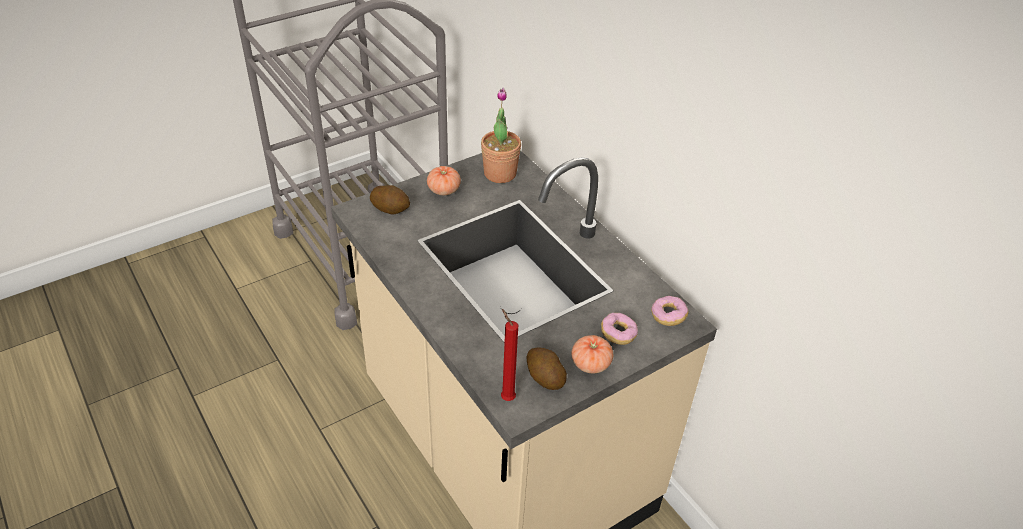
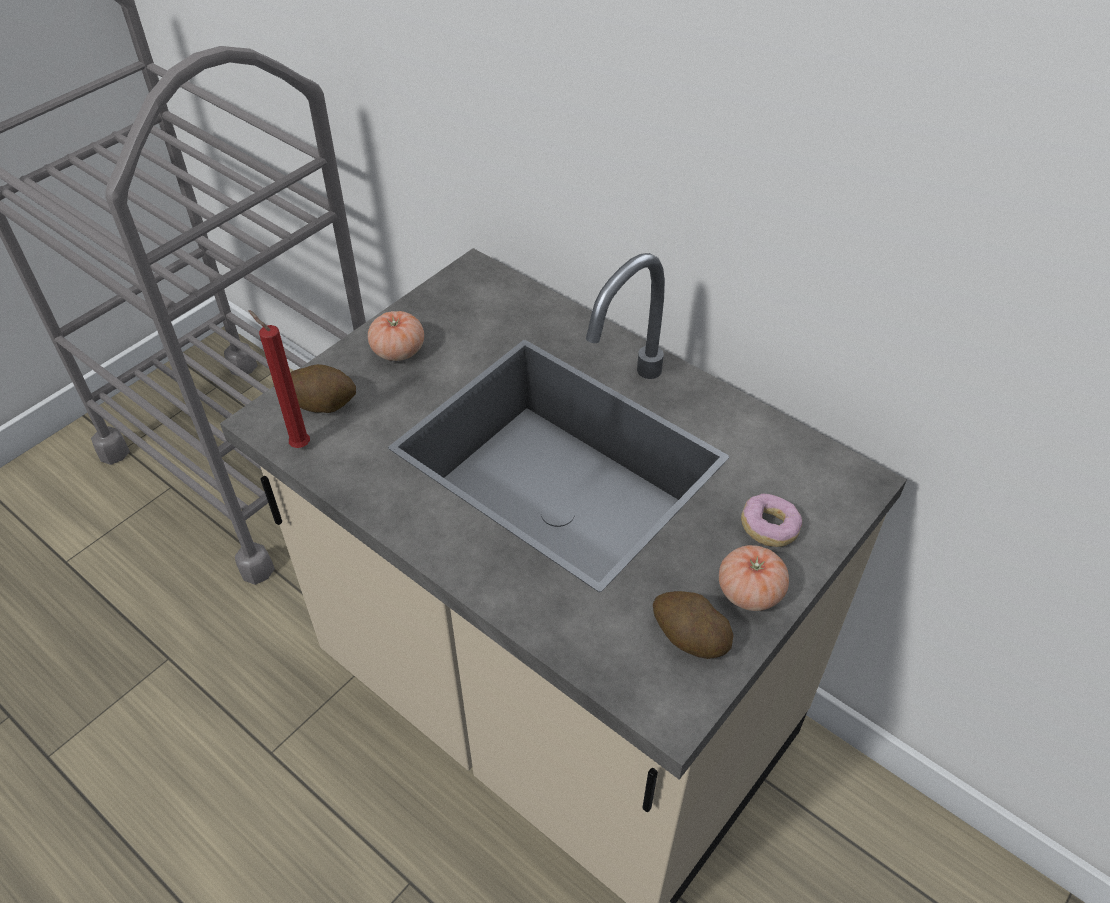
camera: 15 degrees left, 5 degrees up
potted plant [481,88,521,183] -> none
red candle [501,309,518,401] -> red candle moved to [248,310,310,448]
donut [651,296,689,326] -> none

